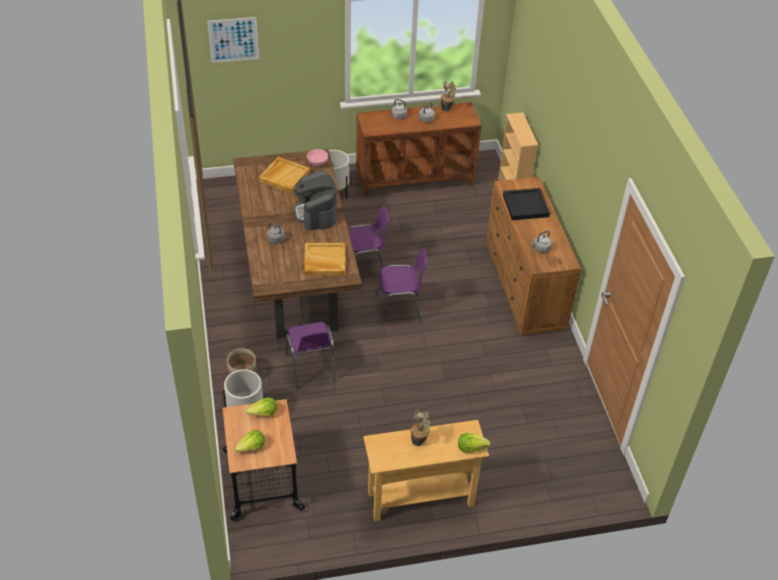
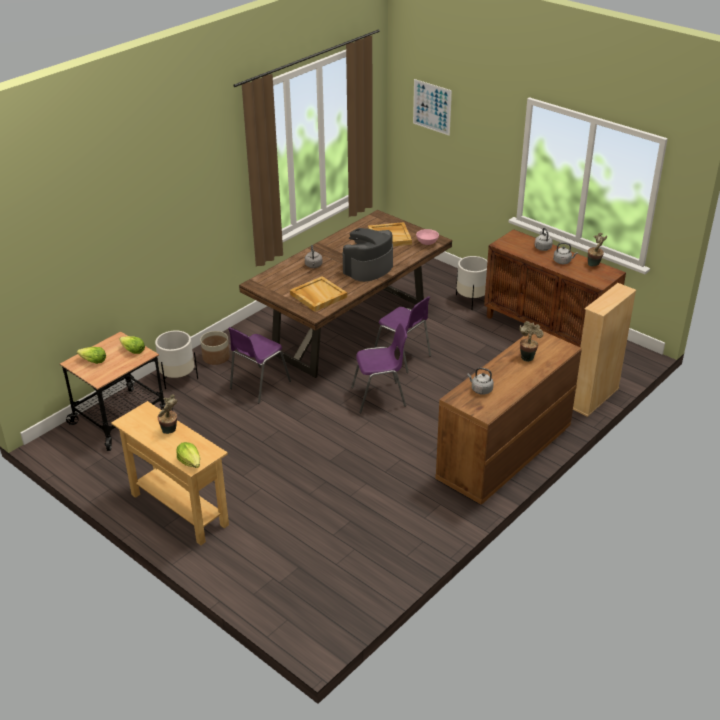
camera: 55 degrees right, 10 degrees down
purple chair [375,248,427,325] -> purple chair turned 60 degrees counterclockwise [351,323,407,413]
black tray [503,188,550,220] -> potted plant [520,321,543,362]

